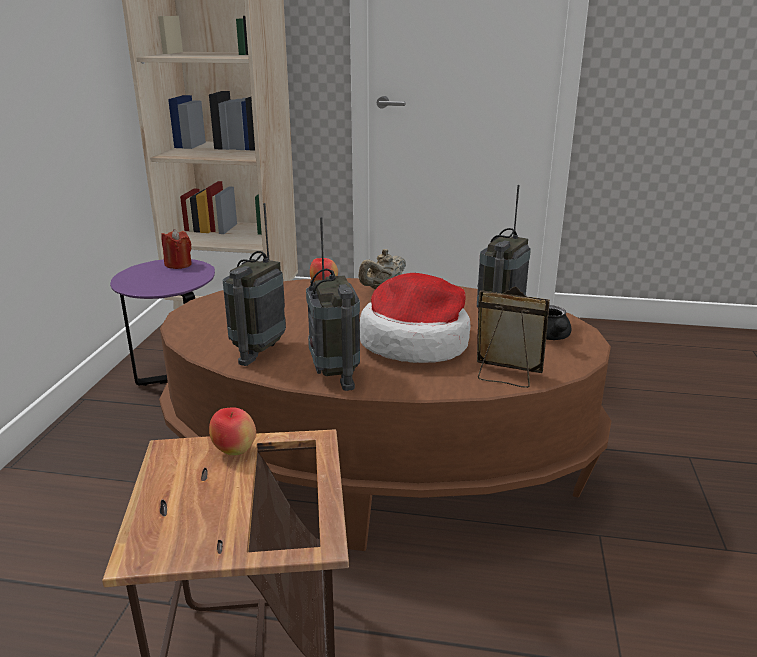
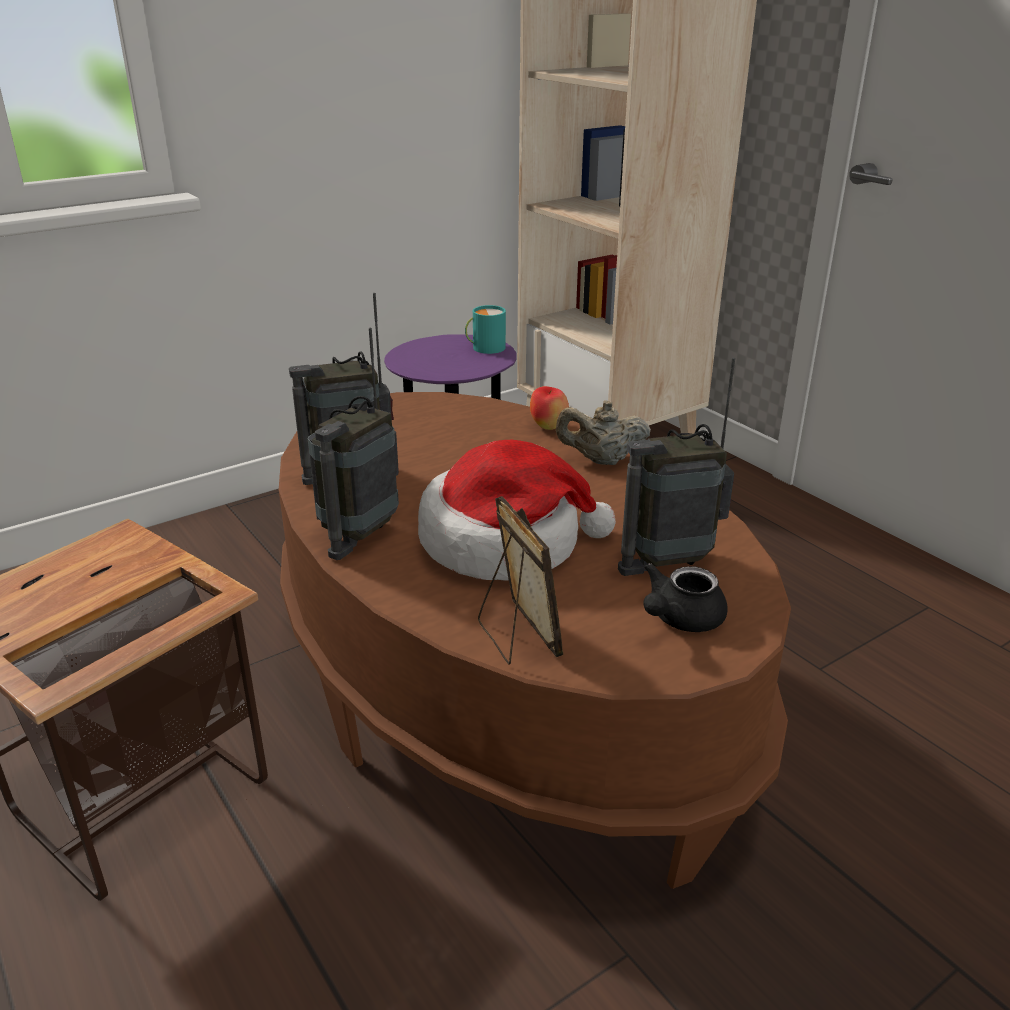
camera: 45 degrees right, 5 degrees up
red candle [161,229,192,269] -> turquoise mug [465,305,506,354]
apple [209,407,256,456] -> none

